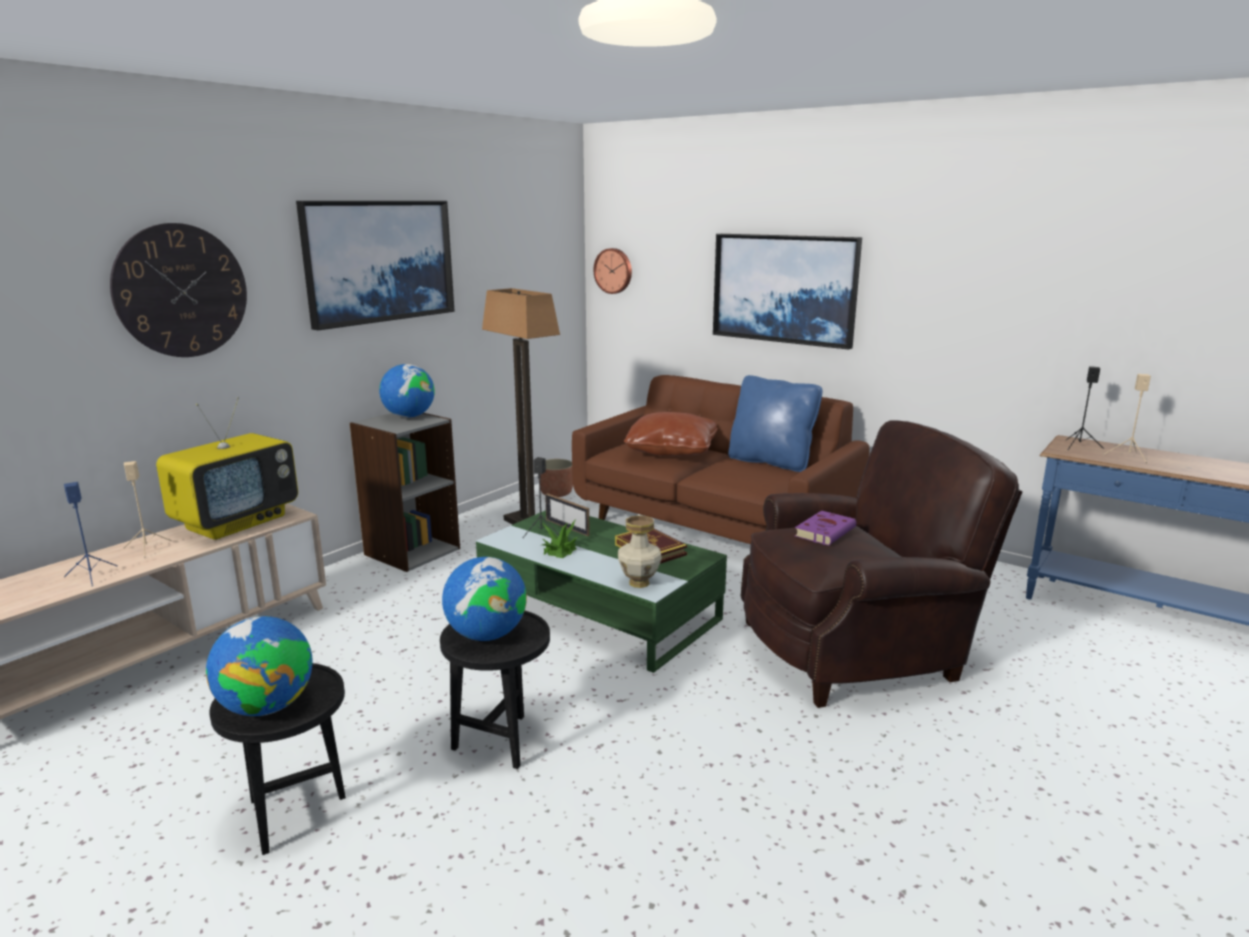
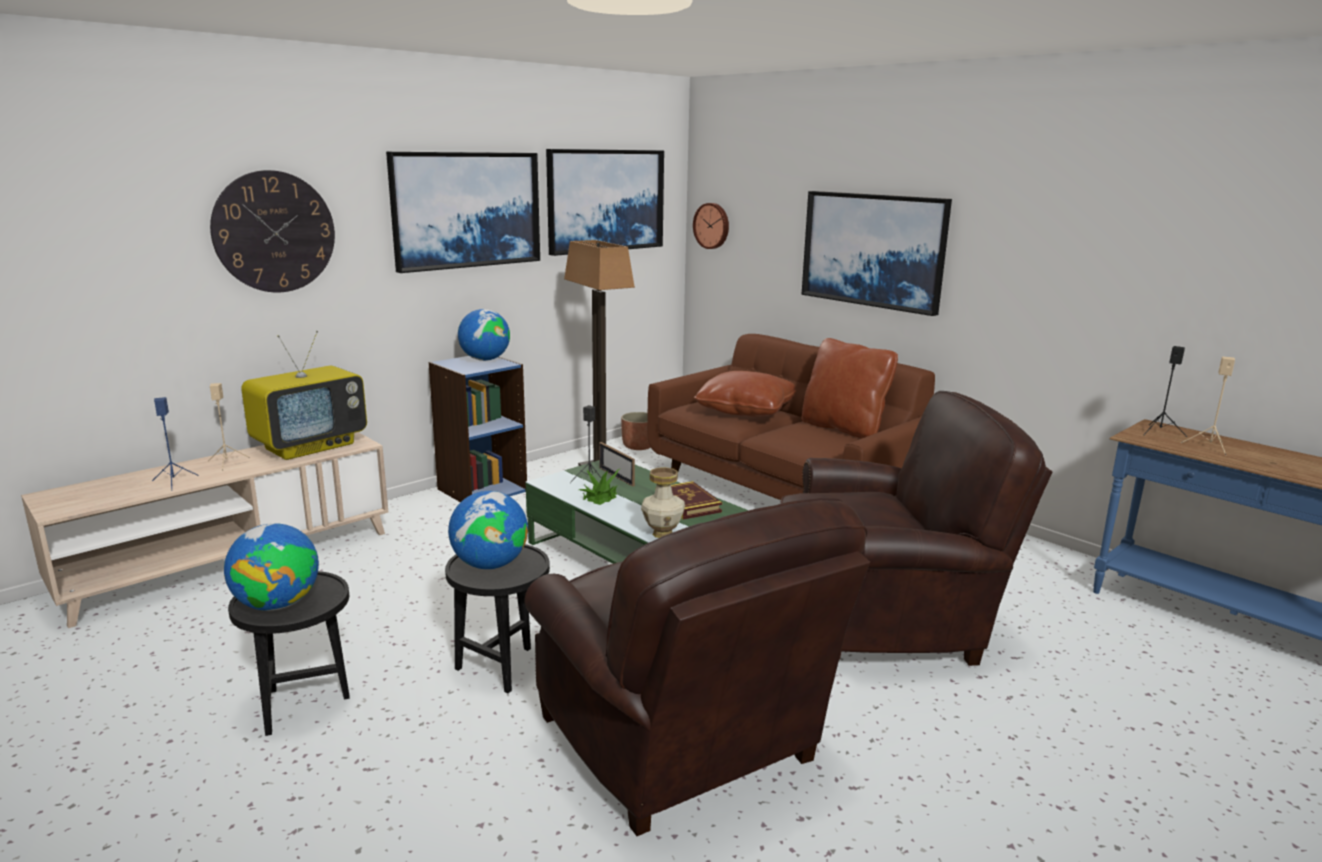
camera: 10 degrees right, 0 degrees up
grey bookcase [350,413,460,572] -> blue bookcase [429,356,527,502]
blue pillow [728,375,822,472] -> brown pillow [802,338,898,439]
purple book [795,510,856,546] -> none
none -> brown armchair [525,498,870,836]
none -> picture [546,149,664,256]

